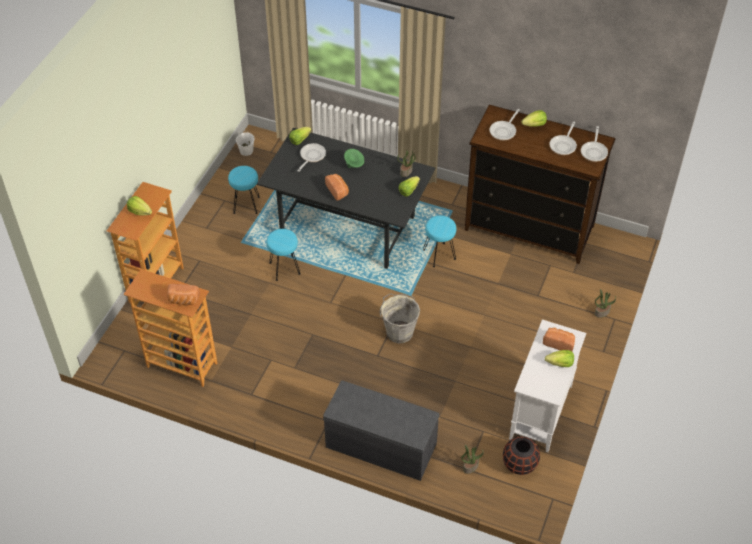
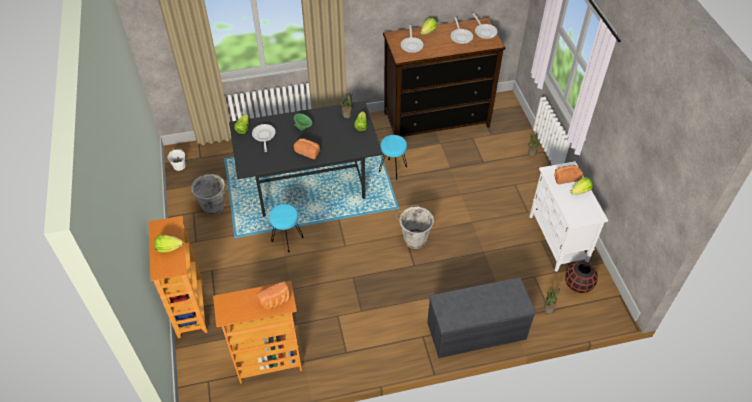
camera: 35 degrees left, 0 degrees up
turquoise stool [228,166,260,214] -> grey bucket [191,174,228,215]

